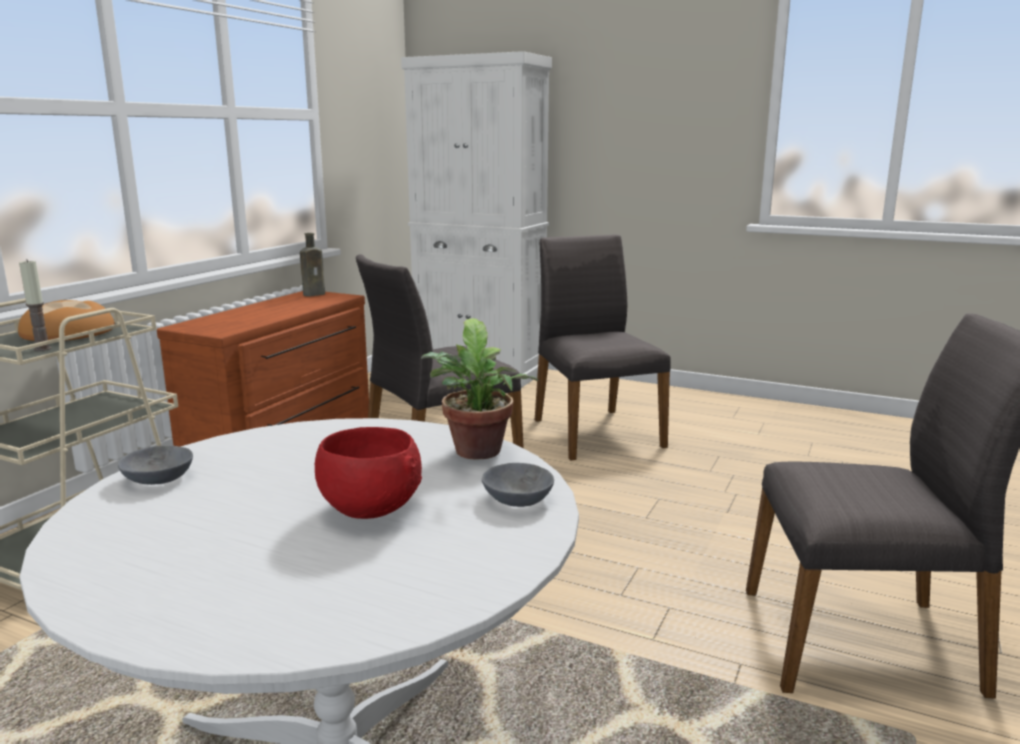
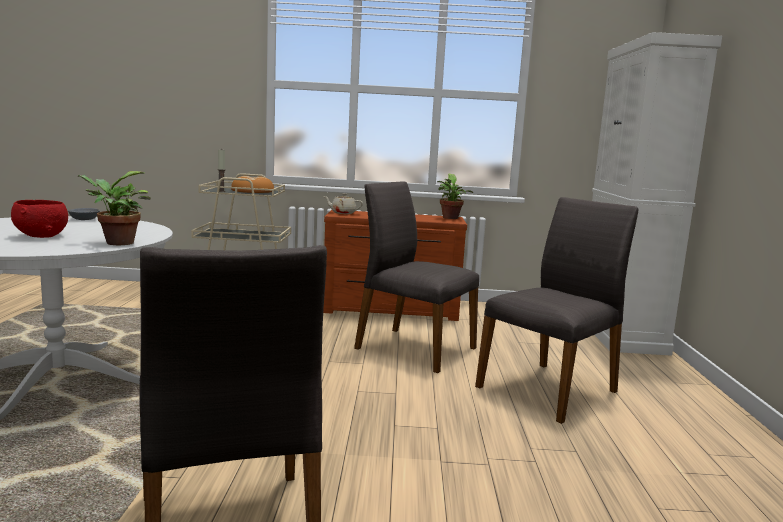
camera: 65 degrees right, 5 degrees down
brown bottle [300,233,325,297] -> potted plant [437,174,473,219]
grey bowl [482,463,554,507] -> none
none -> beige teapot [324,193,363,214]

